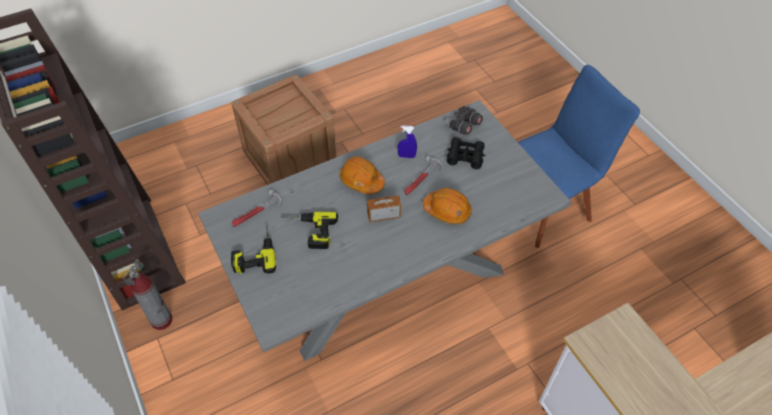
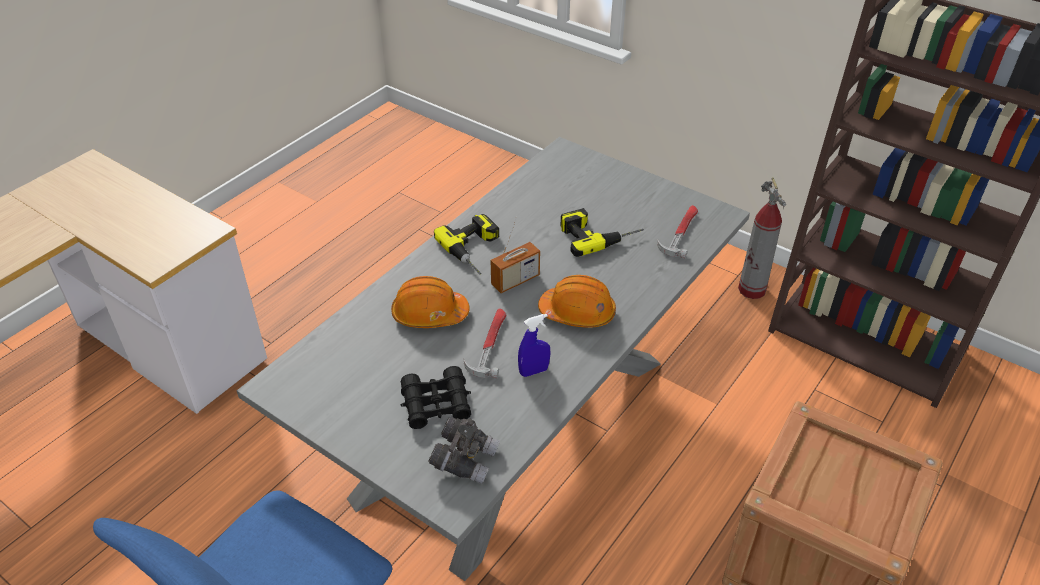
camera: 155 degrees right, 10 degrees down
power drill [231,224,276,274] -> power drill moved to [434,214,499,275]

